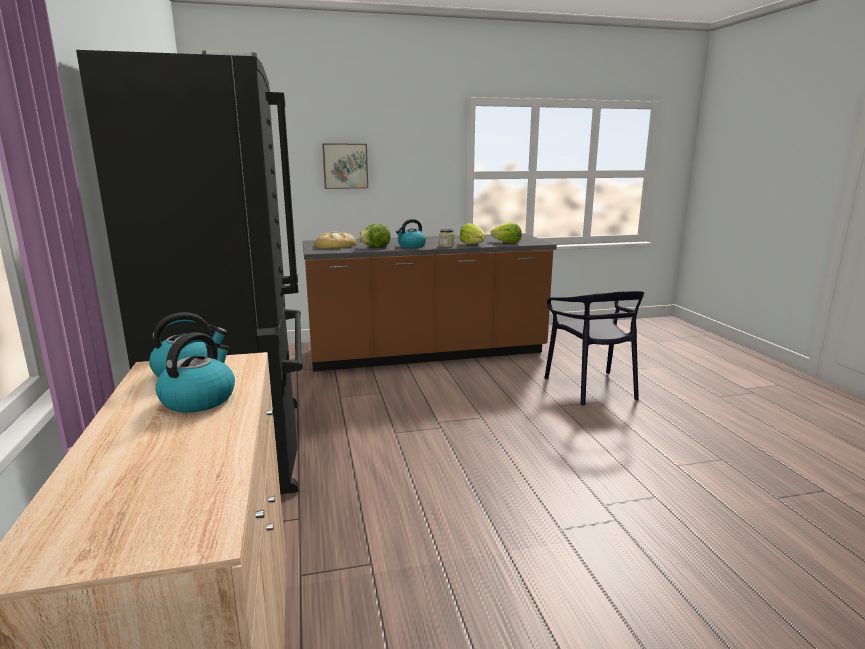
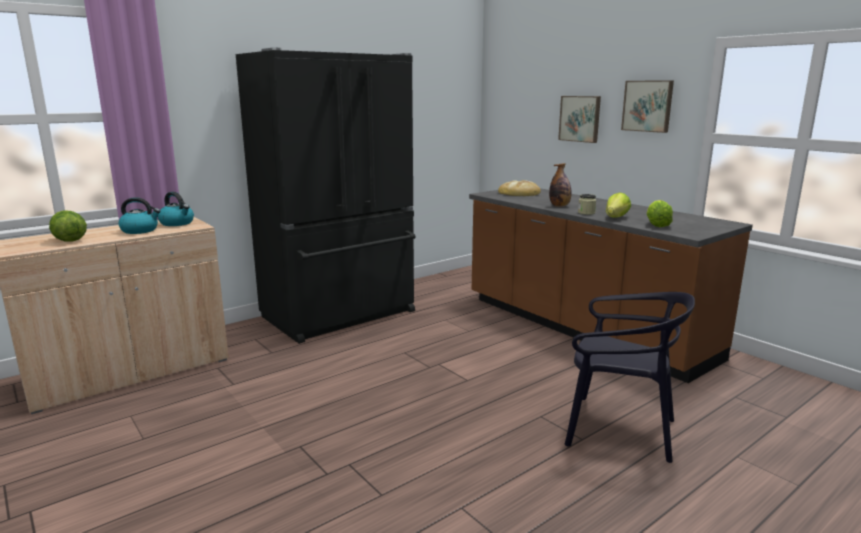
camera: 65 degrees right, 0 degrees up
lettuce [358,224,390,247] -> lettuce moved to [49,210,87,242]
kettle [396,219,426,248] -> bottle [549,163,572,207]
black chair [544,291,644,406] -> black chair turned 120 degrees counterclockwise [564,292,695,463]
none -> picture [621,80,674,133]

